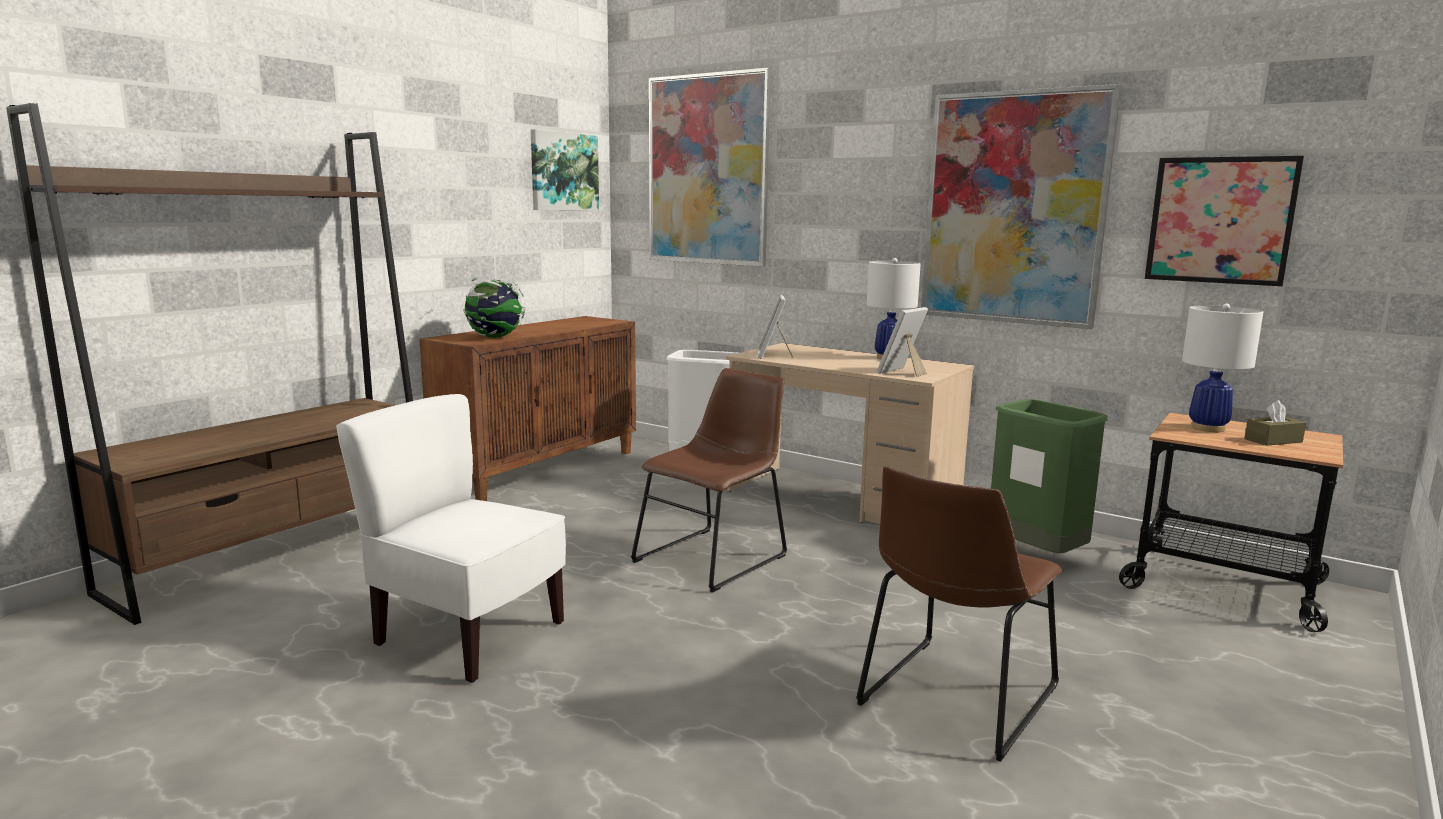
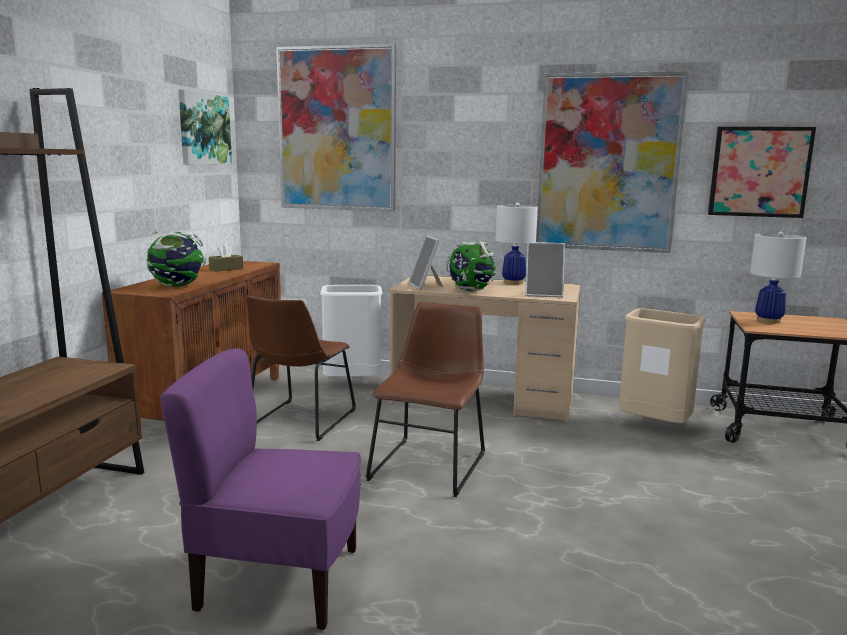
camera: 20 degrees left, 0 degrees up
white chair [336,394,566,683] -> purple chair [160,348,361,630]
brown chair [856,466,1062,762] -> brown chair moved to [246,296,356,441]
picture frame [877,307,928,377] -> picture frame turned 105 degrees counterclockwise [525,242,565,298]
green trash can [991,399,1108,553] -> beige trash can [619,308,706,423]
brown tissue box [1244,400,1306,446] -> brown tissue box moved to [209,244,243,272]
none -> globe [446,241,496,292]

